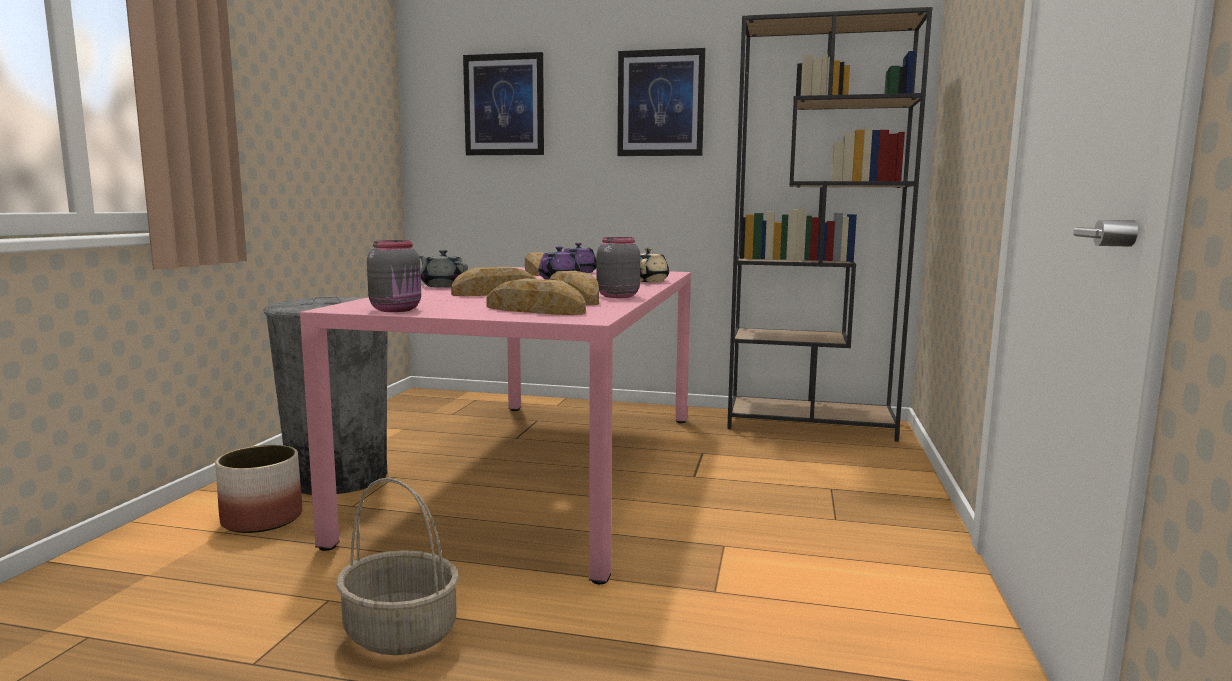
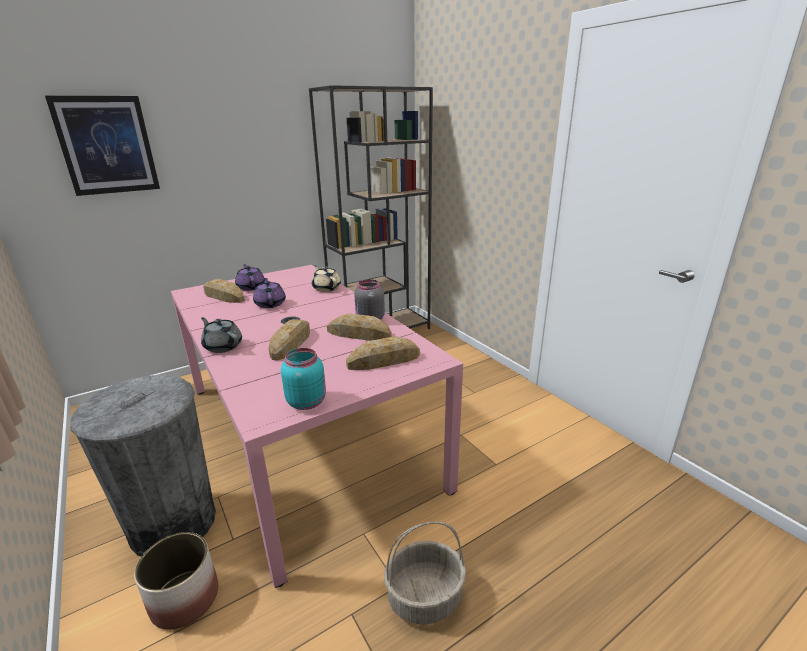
camera: 45 degrees left, 15 degrees up
grey jar [367,240,421,312] -> turquoise jar [281,348,326,410]
grey teapot [419,250,468,288] -> grey teapot turned 45 degrees clockwise [201,317,242,353]
picture [617,48,705,156] -> none

